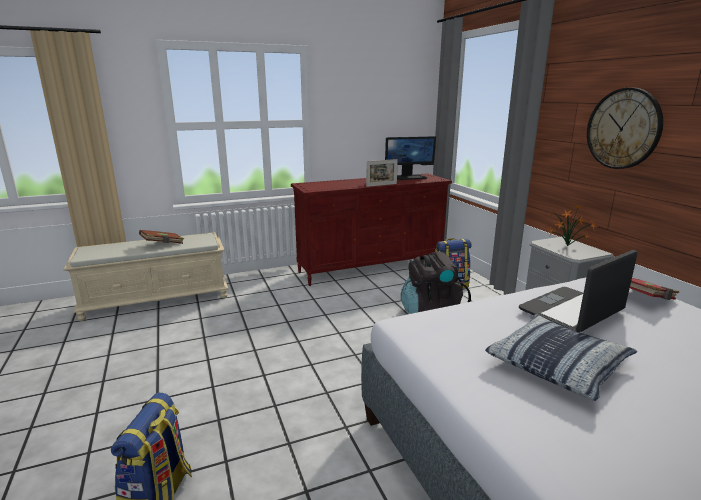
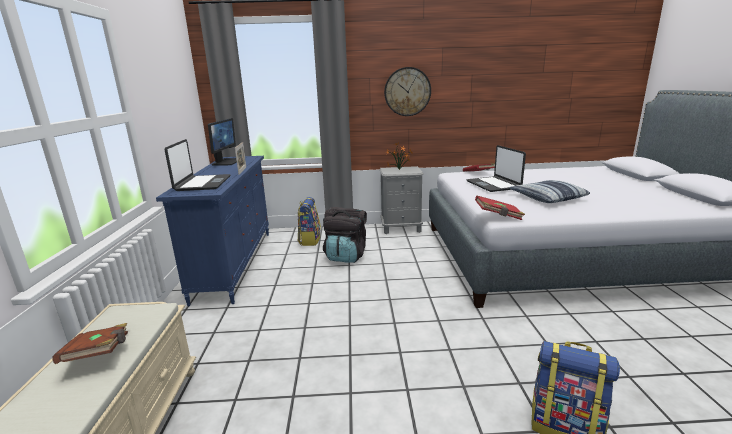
camera: 70 degrees left, 0 degrees up
red dresser [291,173,452,286] -> blue dresser [156,156,269,307]
none -> laptop [165,139,230,191]
none -> red book [475,196,525,220]

